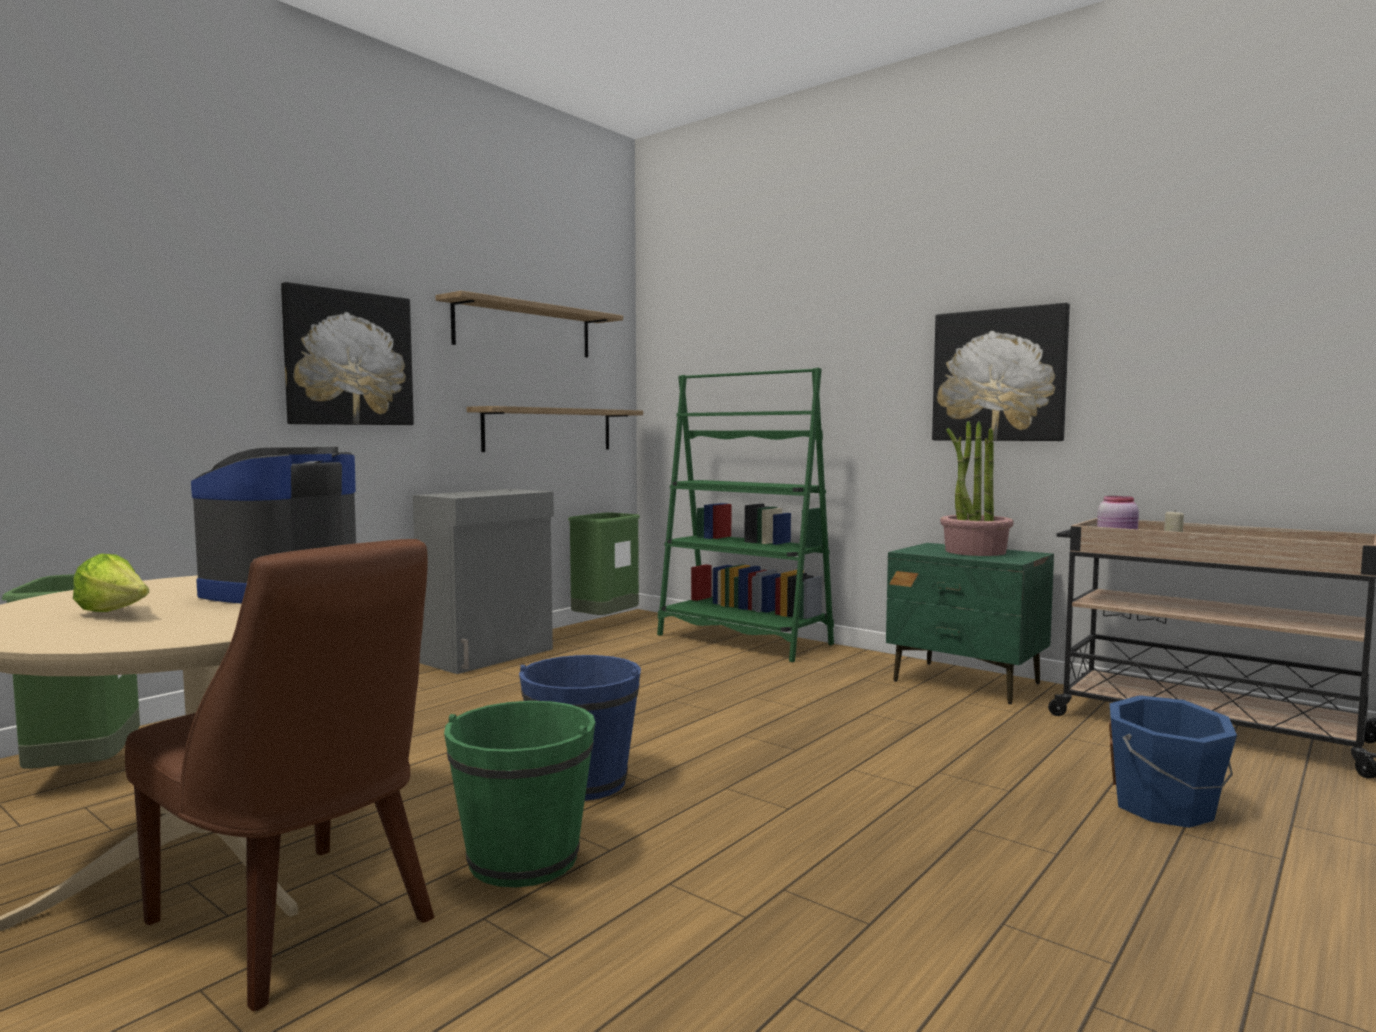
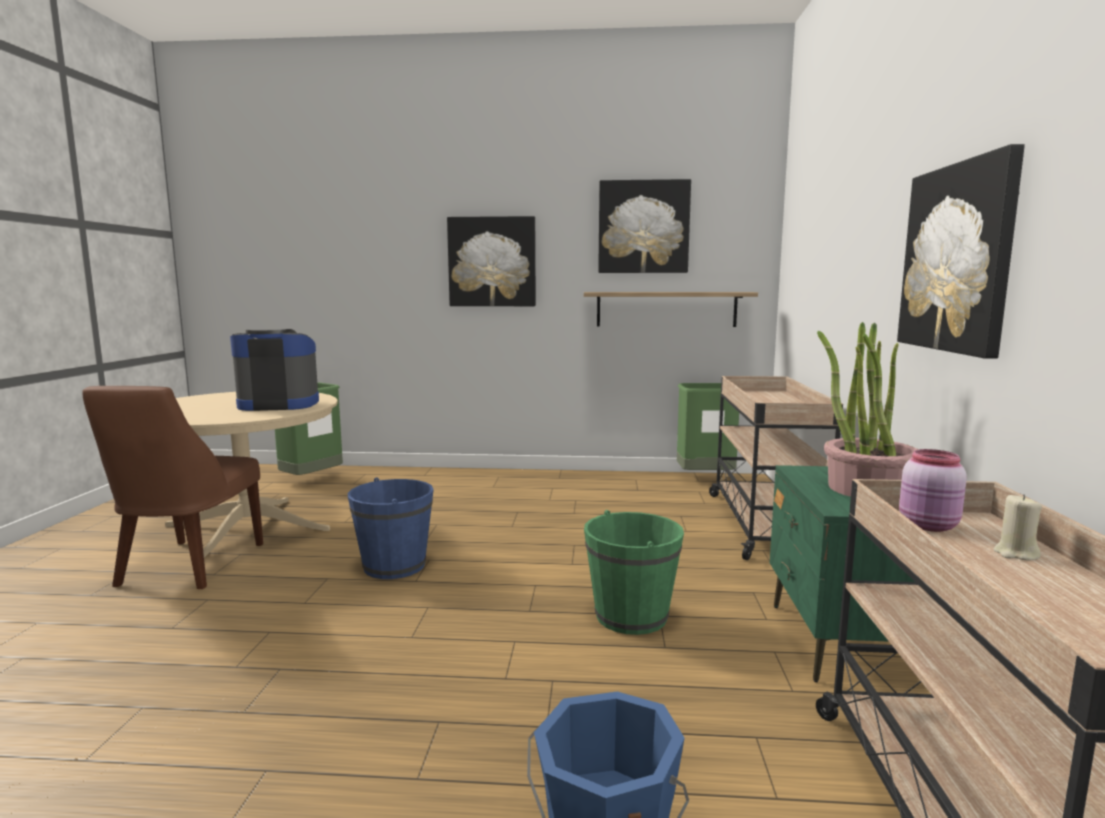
camera: 55 degrees right, 5 degrees up
lettuce [73,554,149,612] -> none
grey cabinet [413,489,554,674] -> none
shelf [435,291,623,357] -> picture [598,179,691,273]
green bucket [444,701,595,887] -> green bucket moved to [584,510,684,635]
green bookcase [657,368,834,662] -> beige cart [709,376,843,560]

